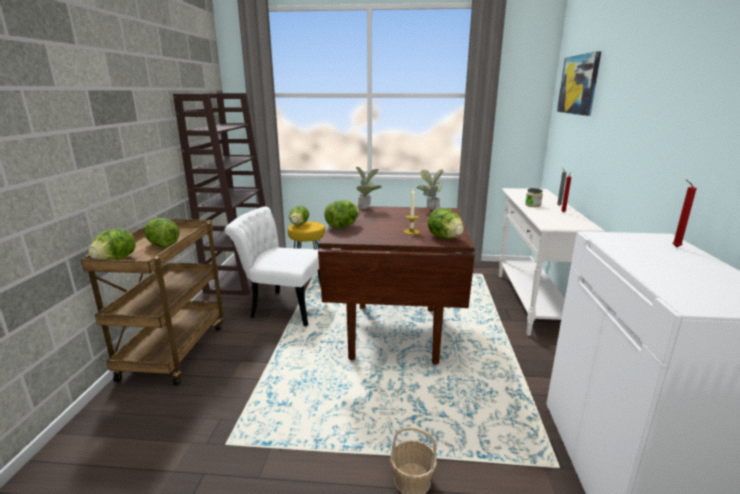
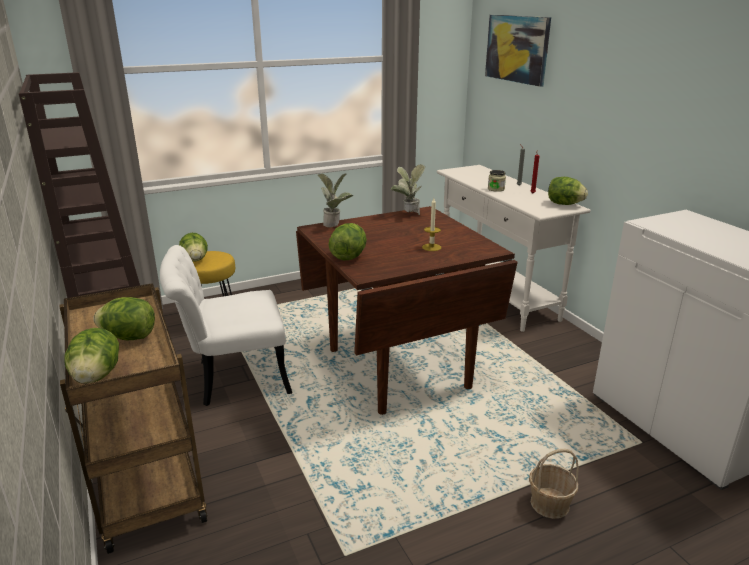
camera: 30 degrees left, 5 degrees up
lettuce [427,208,464,239] -> lettuce moved to [548,177,588,205]
red candle [673,179,697,247] -> none

